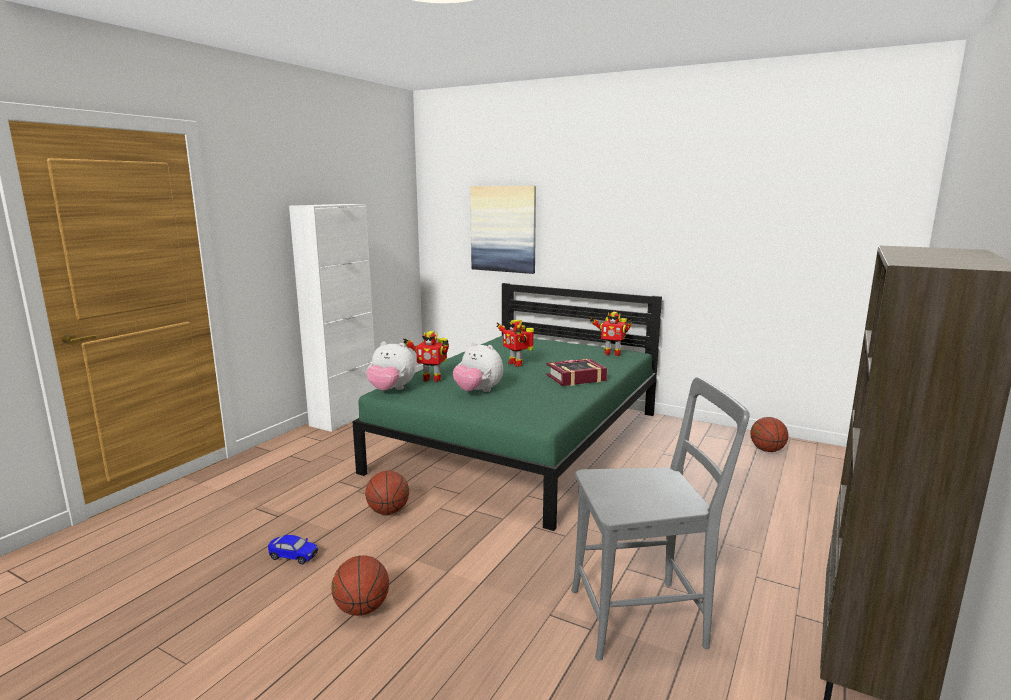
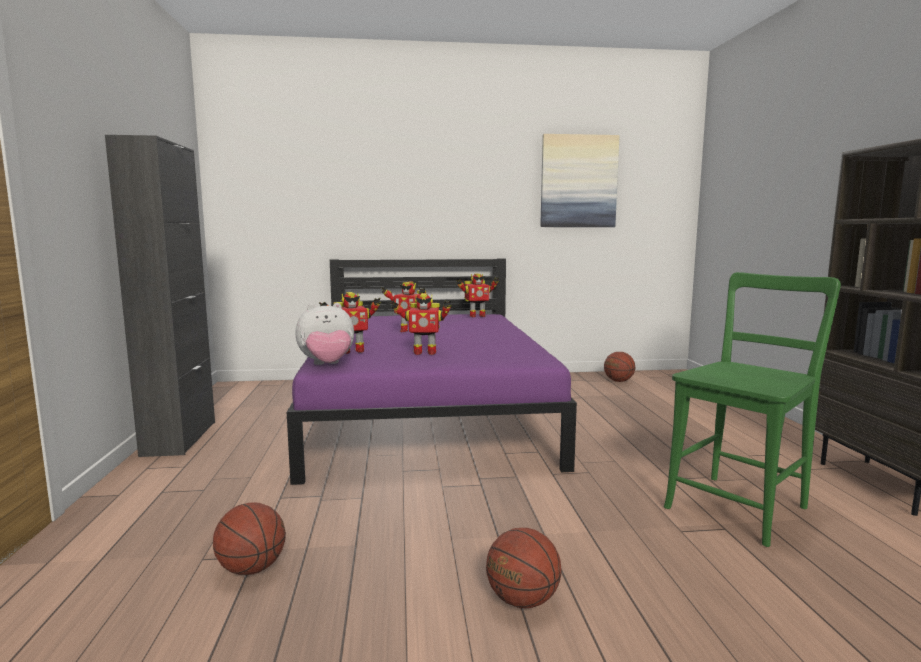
camera: 35 degrees left, 5 degrees down
toy car [268,535,318,564] -> none
white cabinet [289,204,377,432] -> black cabinet [105,135,215,457]
green bed [352,283,662,531] -> purple bed [287,258,577,485]
basketball [365,471,409,515] -> basketball moved to [213,502,286,575]
plush toy [453,342,503,392] -> toy robot [391,293,452,355]
picture [470,186,536,274] -> picture moved to [540,134,620,227]
book [546,358,607,386] -> none
grey chair [571,377,750,661] -> green chair [664,272,841,547]

